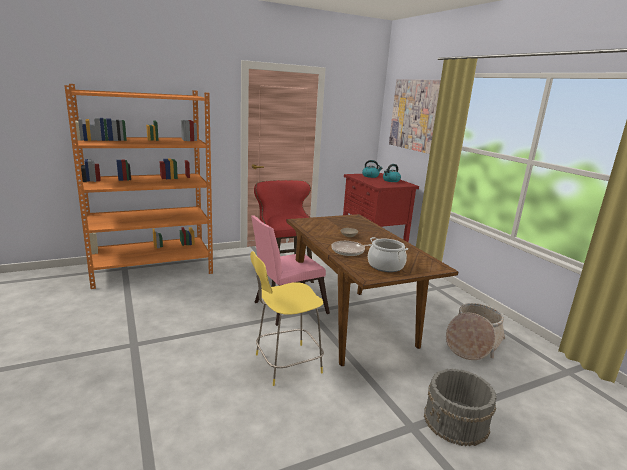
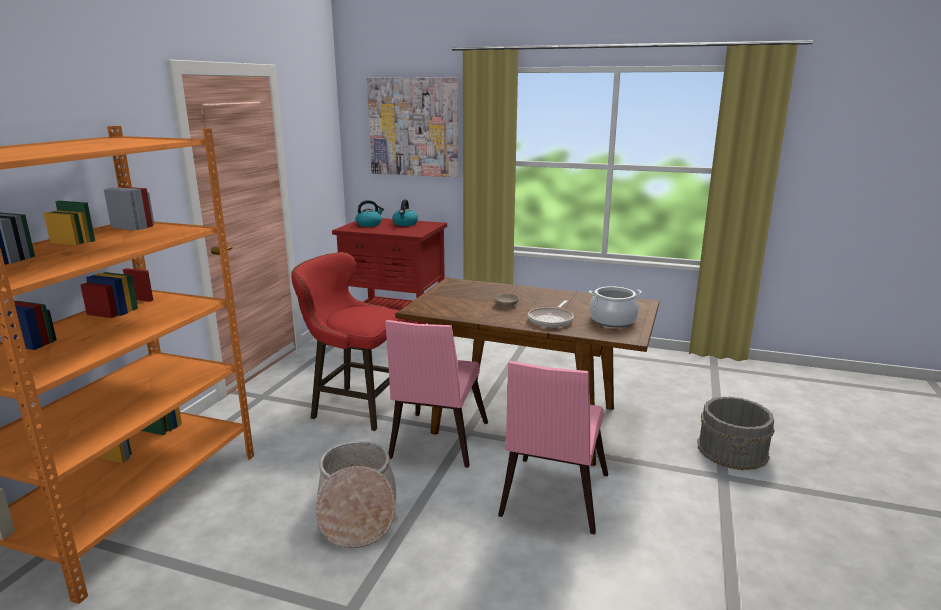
camera: 45 degrees left, 0 degrees up
yellow stool [250,251,324,386] -> pink chair [498,361,608,535]
basket [445,303,505,360] -> basket moved to [316,441,398,548]

